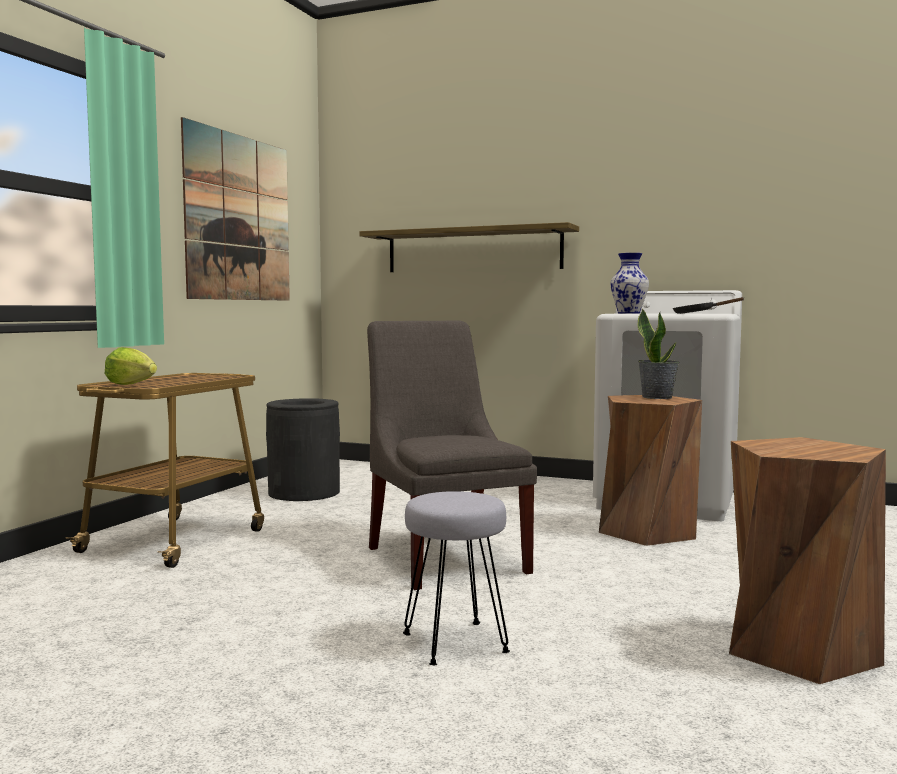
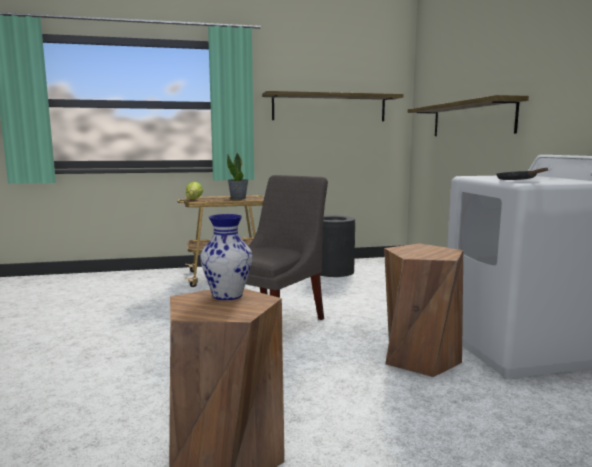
camera: 55 degrees right, 5 degrees up
picture [181,117,290,301] -> shelf [262,91,404,121]
grey stool [403,491,510,665] -> none
vase [610,253,649,314] -> vase moved to [200,214,252,300]
potted plant [638,308,679,399] -> potted plant moved to [227,153,248,200]

